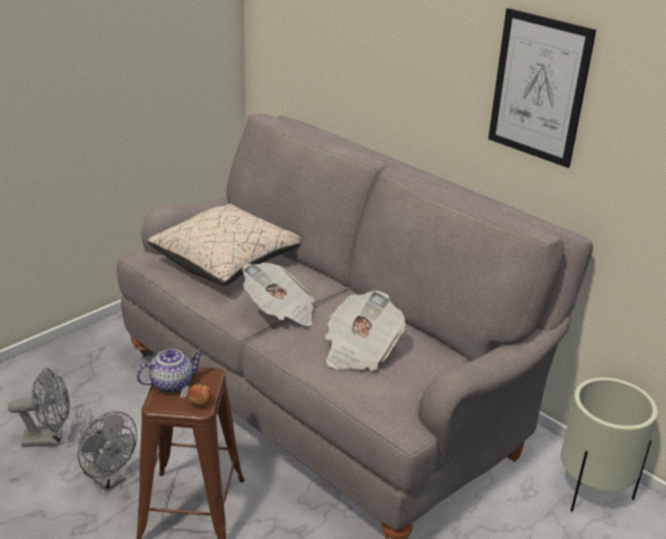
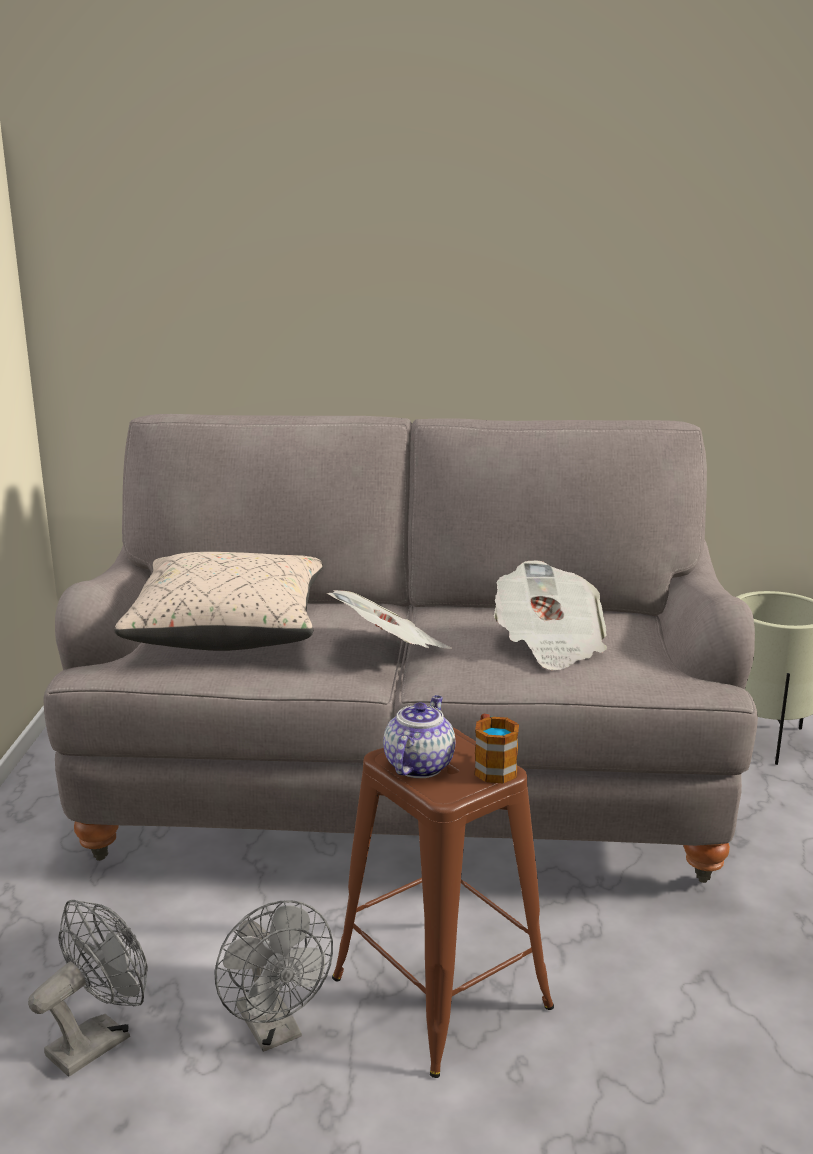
camera: 40 degrees left, 10 degrees down
grey fan [78,411,137,491] -> grey fan turned 60 degrees clockwise [214,900,333,1052]
apple [188,384,212,406] -> mug [474,713,519,783]
picture [488,8,596,168] -> none

